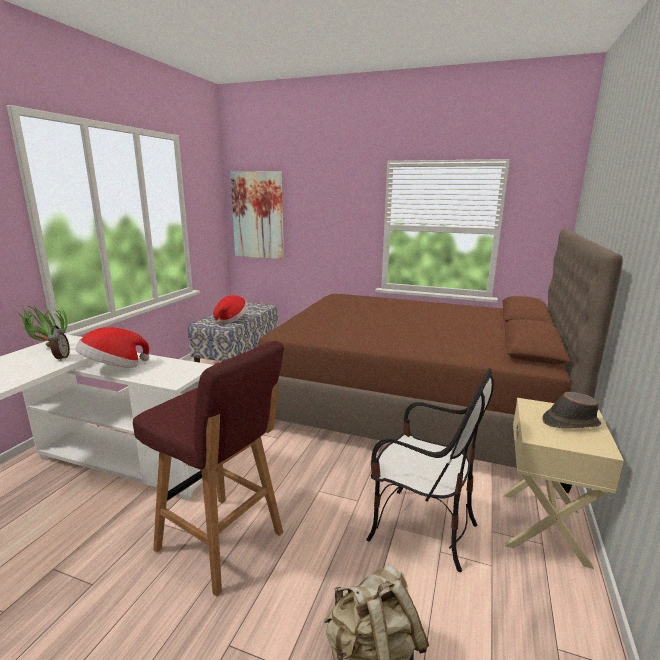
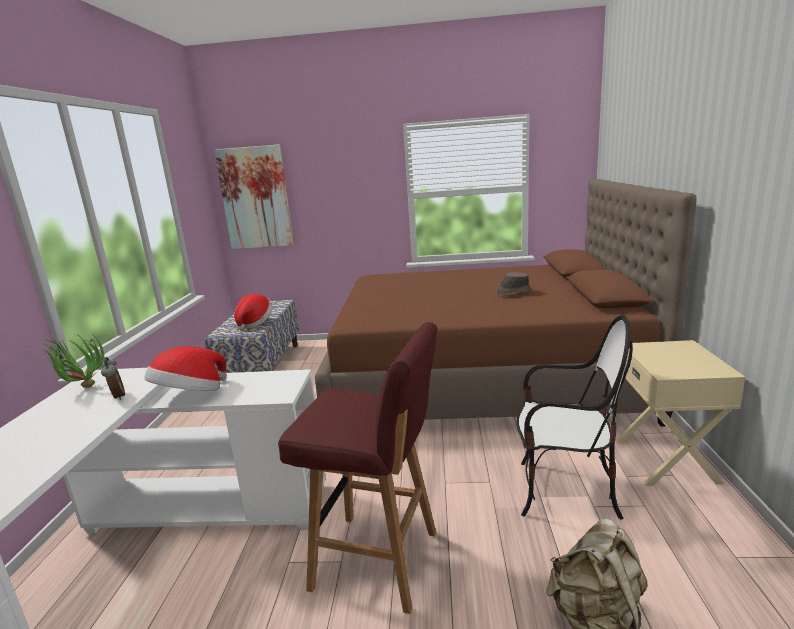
camera: 15 degrees left, 0 degrees up
brown hat [542,392,601,428] -> brown hat moved to [496,272,533,297]

